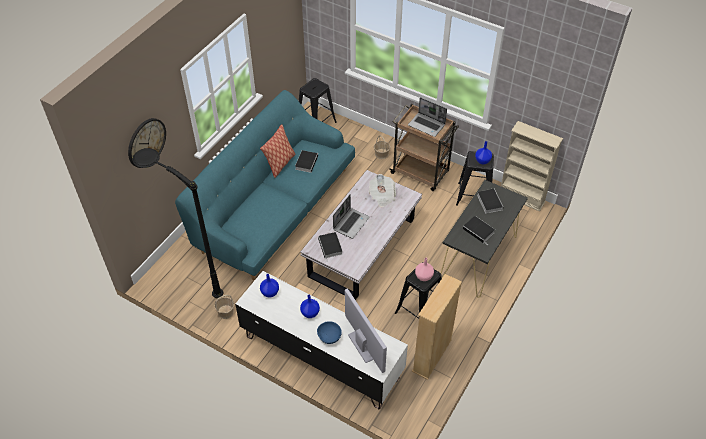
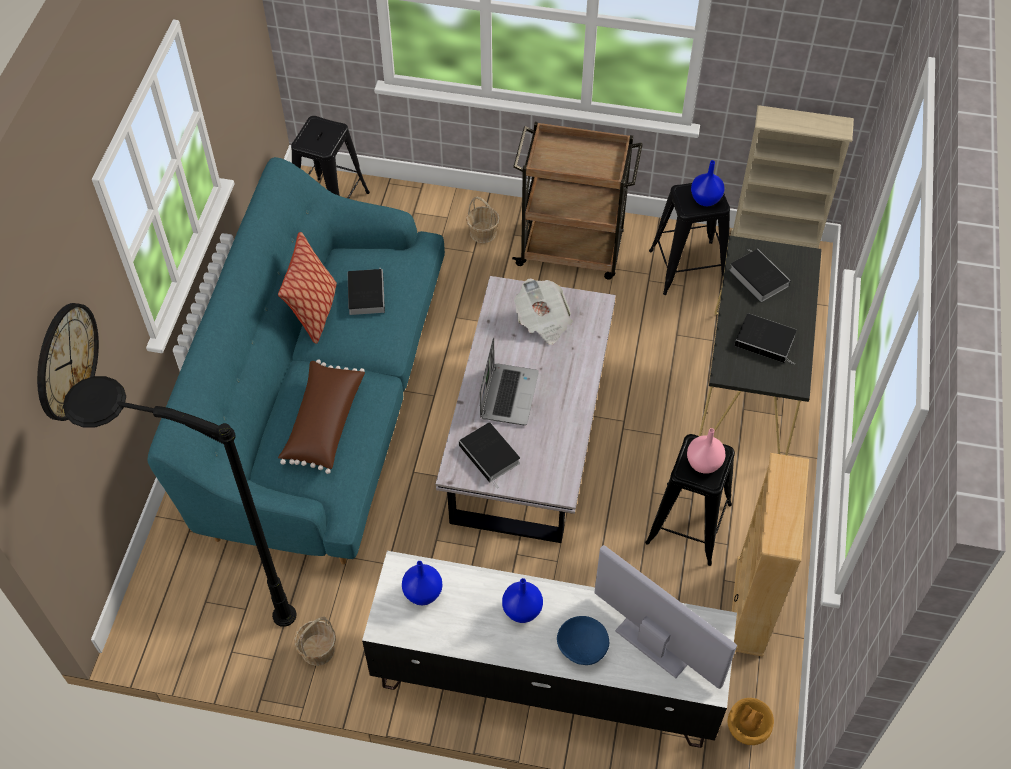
camera: 20 degrees left, 5 degrees up
laptop [408,97,447,137] -> none
none -> brown pillow [278,360,365,474]
none -> brown vase [728,698,774,745]

